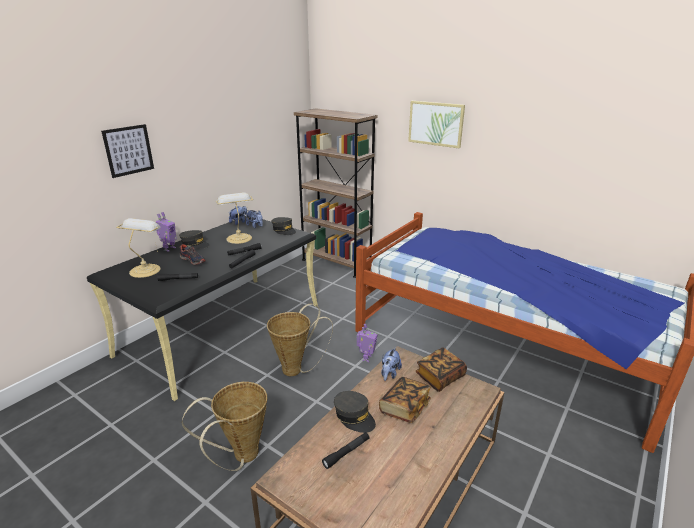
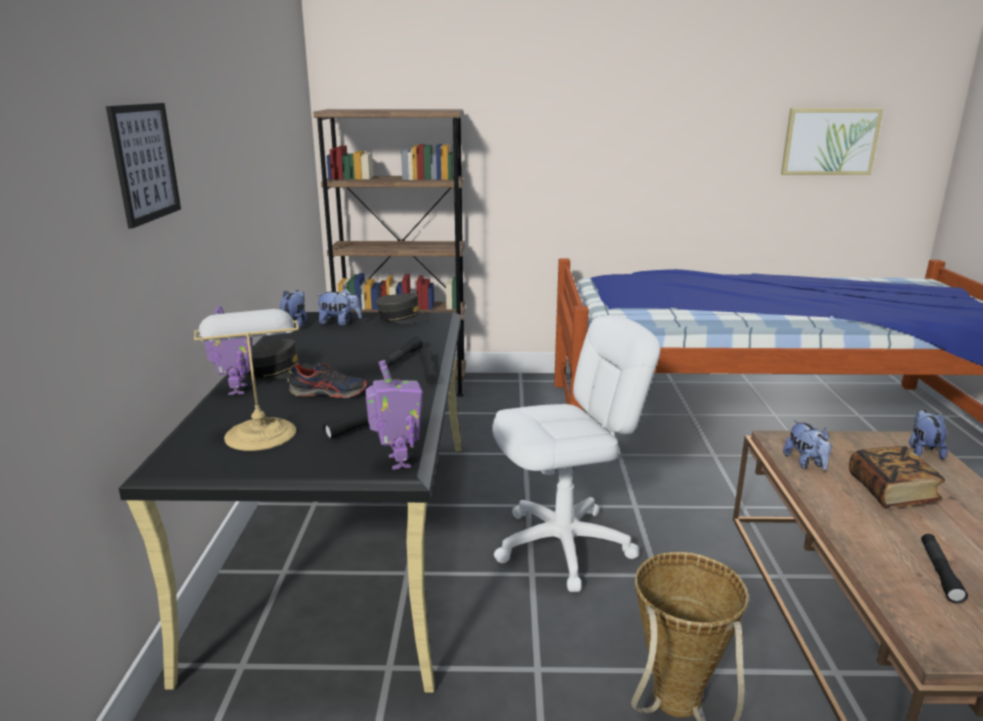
camera: 35 degrees left, 5 degrees down
table lamp [216,193,253,244] -> none
basket [267,304,333,376] -> white office chair [492,315,660,592]
grey cap [334,391,376,433] -> none
toy robot [357,324,378,362] -> toy robot moved to [365,360,423,470]
picture [408,101,465,148] -> picture moved to [781,108,883,175]
book [416,347,467,392] -> none
none -> plush toy [909,410,948,459]

